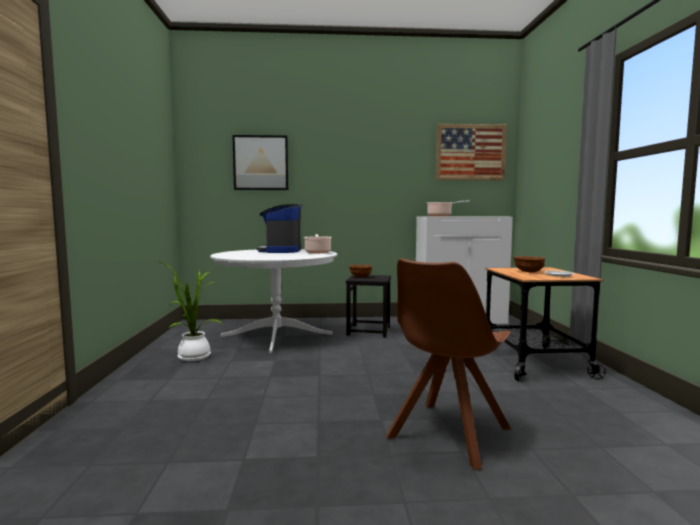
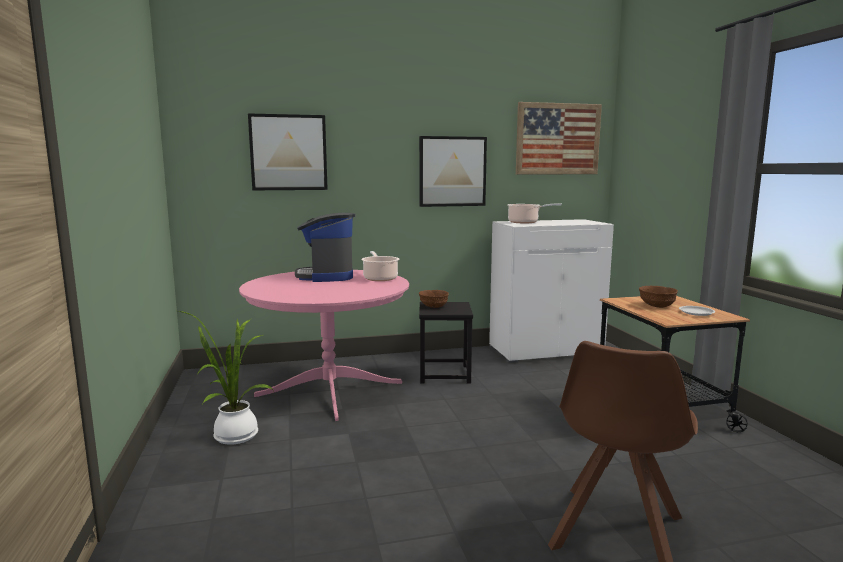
camera: 10 degrees left, 5 degrees up
white dining table [210,249,337,353] -> pink dining table [239,270,409,421]
none -> picture [419,136,487,207]

